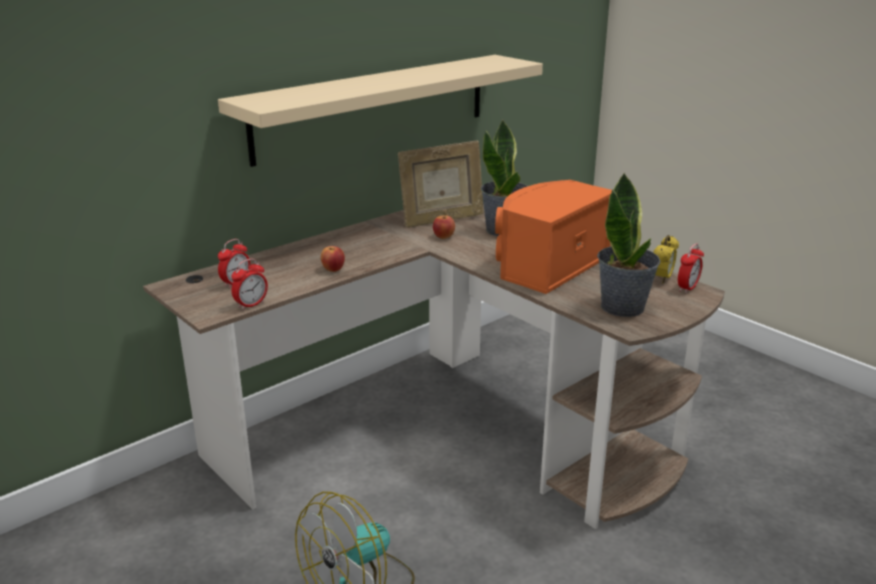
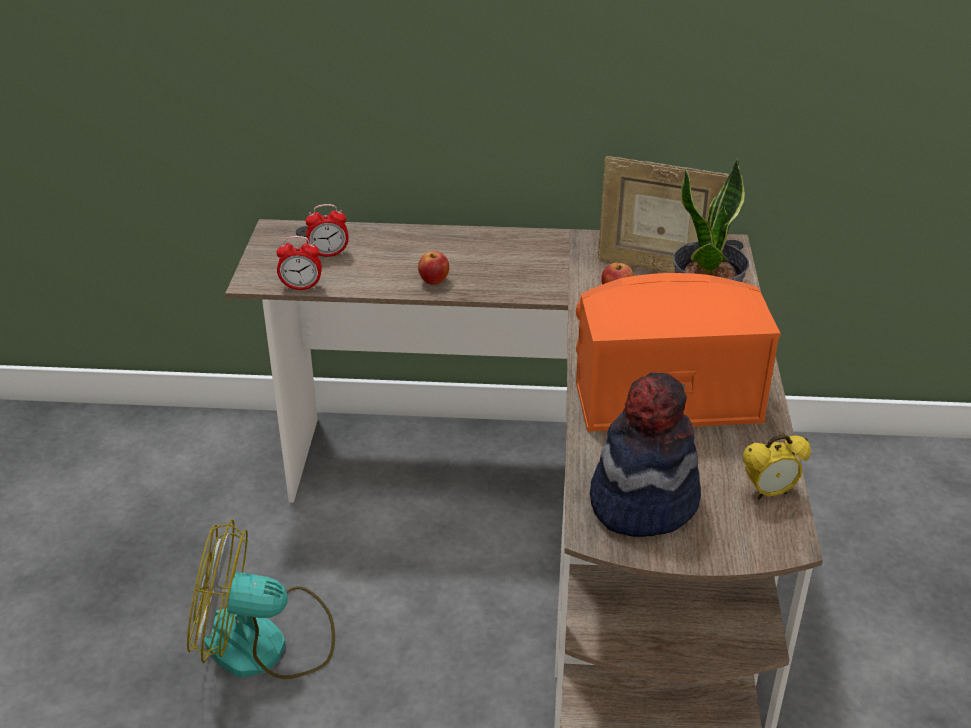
camera: 45 degrees right, 10 degrees up
beige shelf [218,55,543,167] -> none
potted plant [597,172,661,317] -> hat [590,373,701,537]
alarm clock [678,243,704,293] -> none

